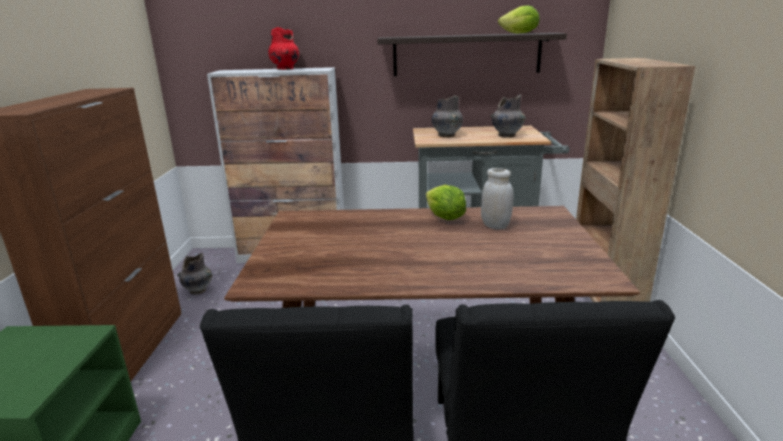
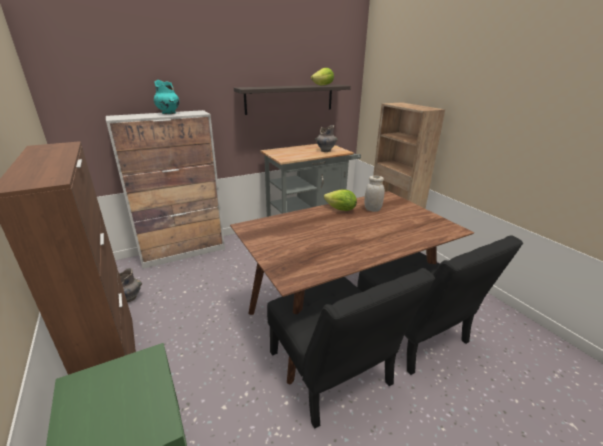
camera: 30 degrees left, 5 degrees up
red vase [268,27,299,70] -> turquoise vase [154,80,179,114]
grey vase [432,96,463,137] -> none

